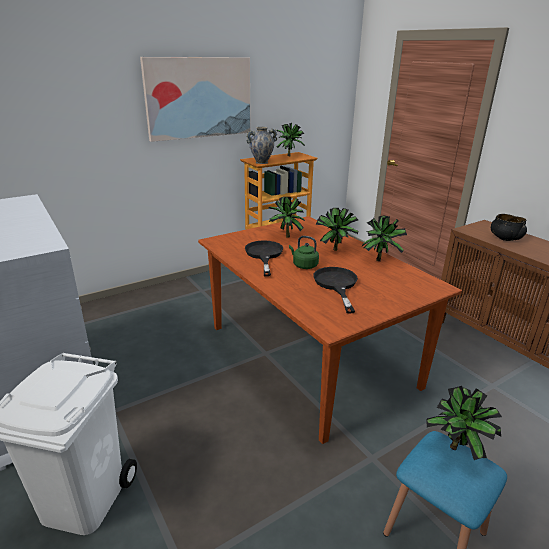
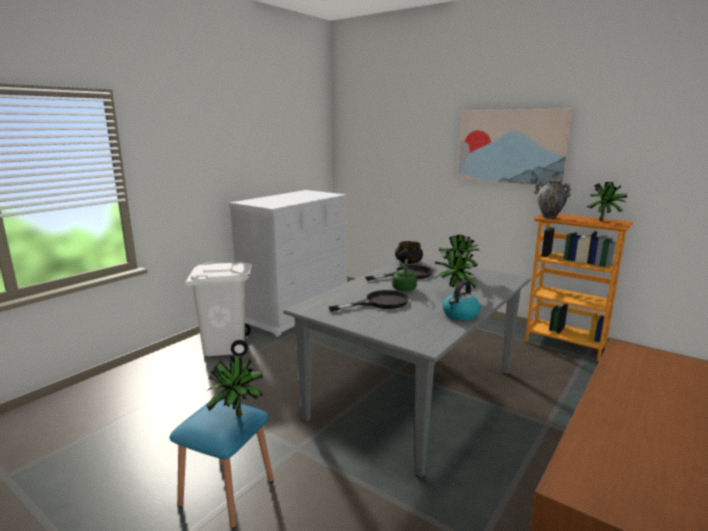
camera: 70 degrees right, 10 degrees down
brown dining table [198,216,462,444] -> grey dining table [283,258,531,477]
potted plant [362,216,407,261] -> kettle [442,281,481,321]
black bowl [491,214,527,241] -> black bowl moved to [395,241,423,264]

